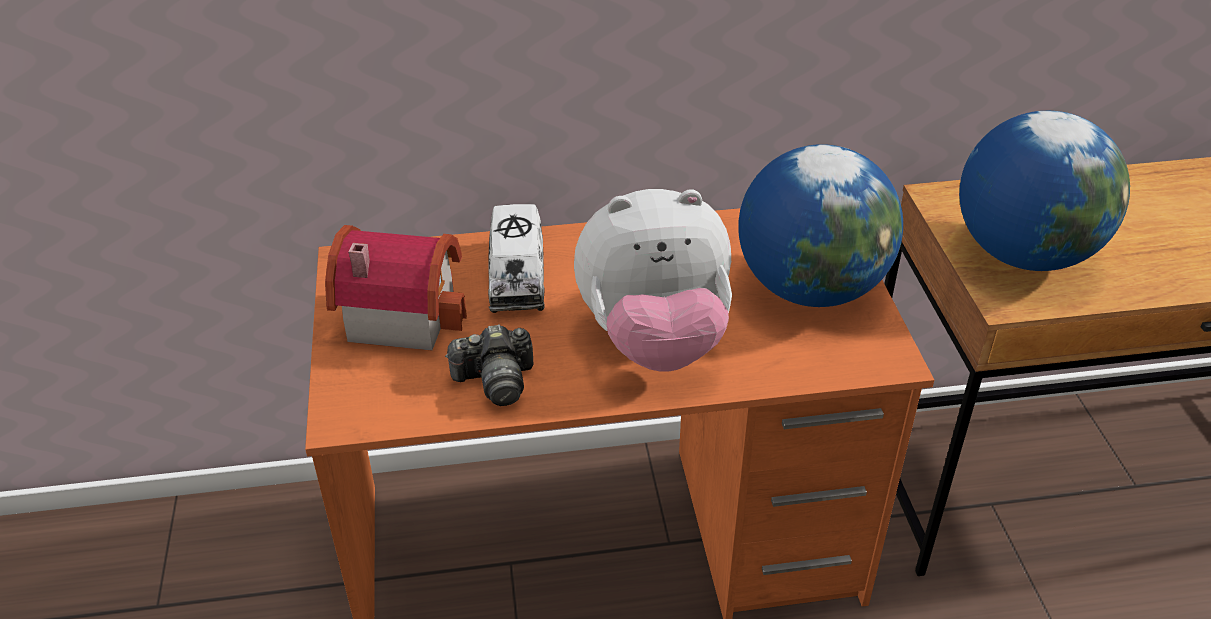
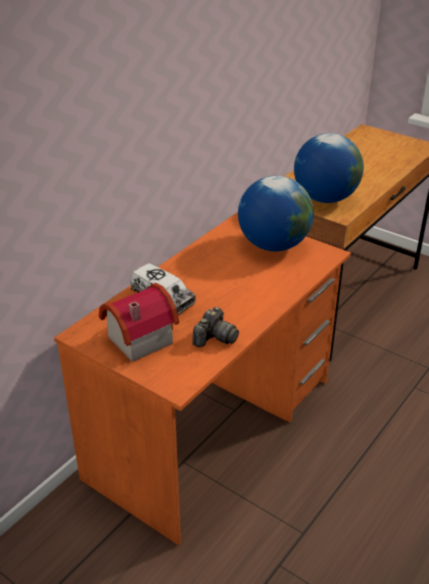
camera: 45 degrees left, 5 degrees down
plush toy [574,189,732,372] -> none

